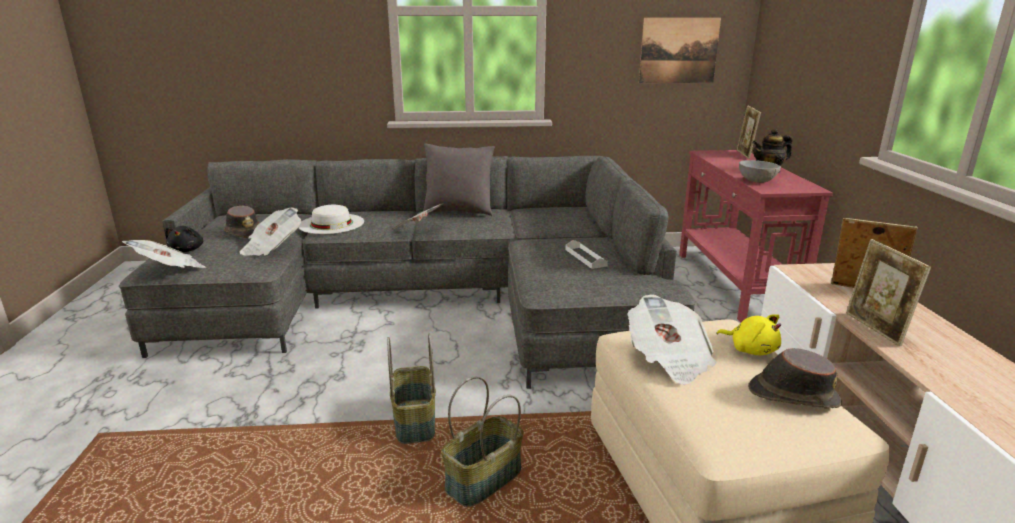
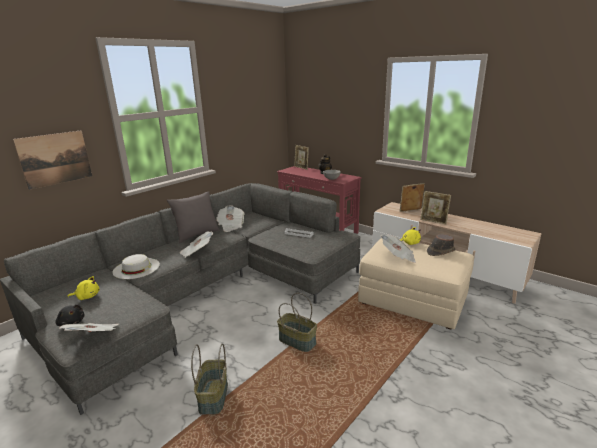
camera: 45 degrees left, 0 degrees up
brown hat [224,205,259,238] -> yellow plush toy [67,276,100,300]
newspaper [240,208,301,256] -> newspaper moved to [216,205,245,232]
basket [441,376,524,507] -> basket moved to [191,343,228,415]
picture [639,17,721,83] -> picture moved to [13,130,92,190]

